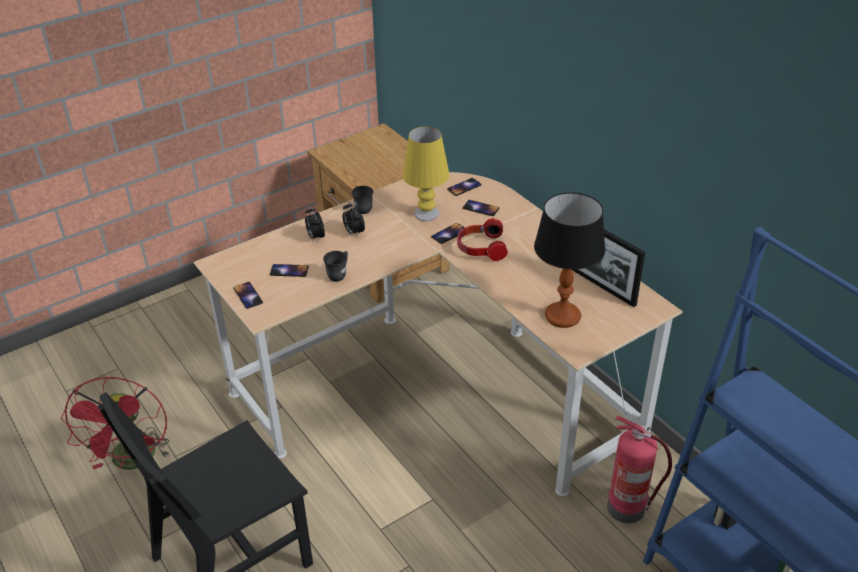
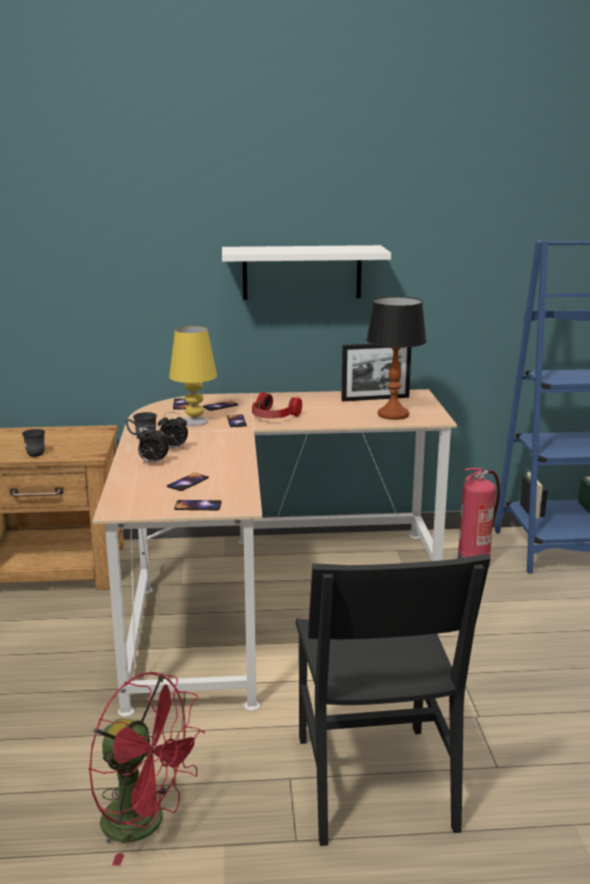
camera: 60 degrees left, 20 degrees down
grey mug [323,251,348,282] -> grey mug moved to [22,429,45,457]
none -> white shelf [222,245,391,300]

